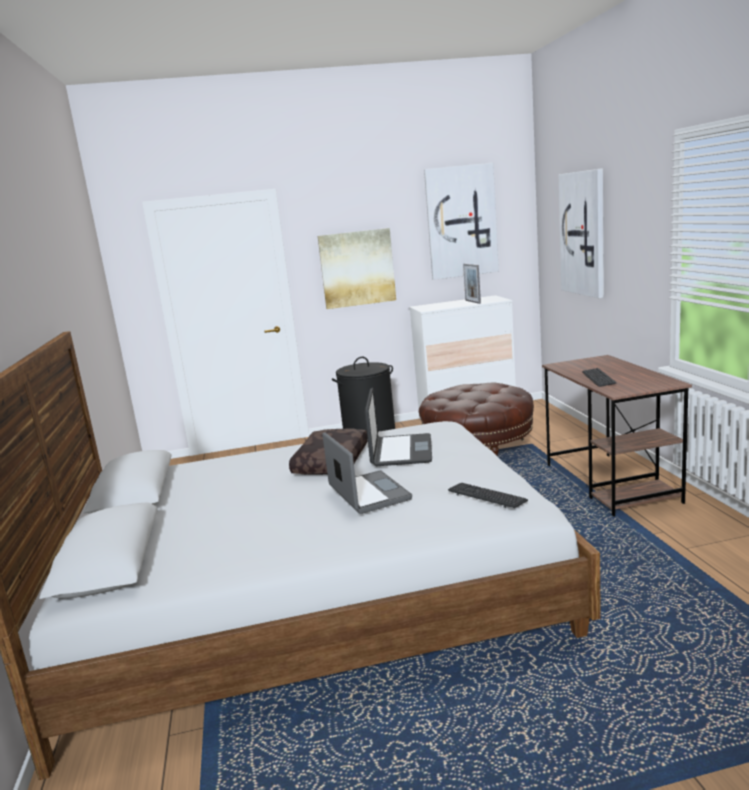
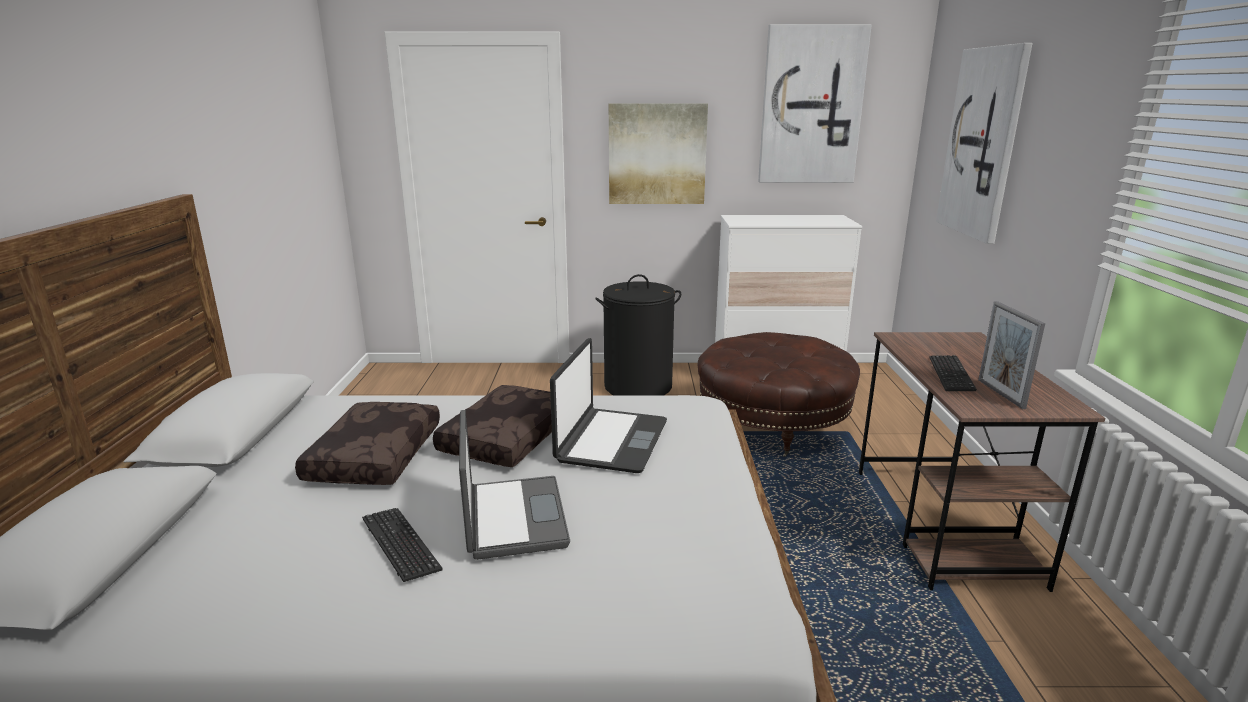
camera: 10 degrees right, 5 degrees up
keyboard [448,483,528,508] -> keyboard moved to [362,508,443,582]
picture frame [463,263,481,304] -> picture frame moved to [978,301,1045,409]
none -> brown pillow [295,402,440,485]

